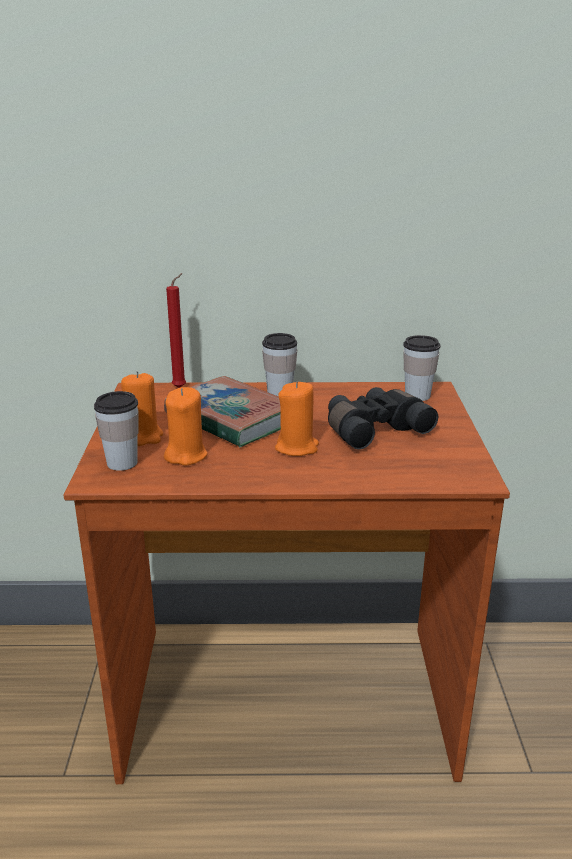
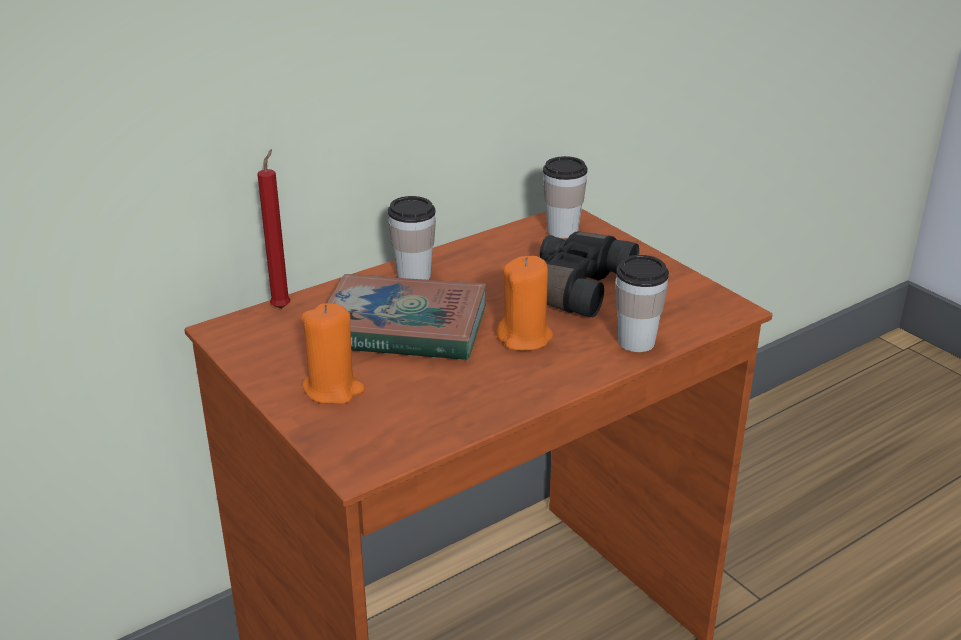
camera: 35 degrees left, 5 degrees up
cup [94,391,139,471] -> cup moved to [615,255,669,352]
orange candle [164,387,208,465] -> none

